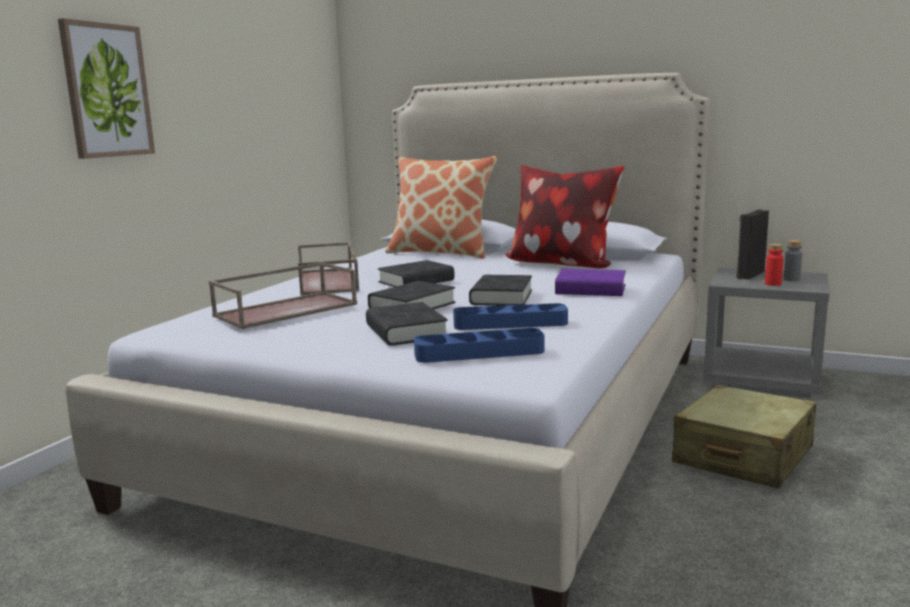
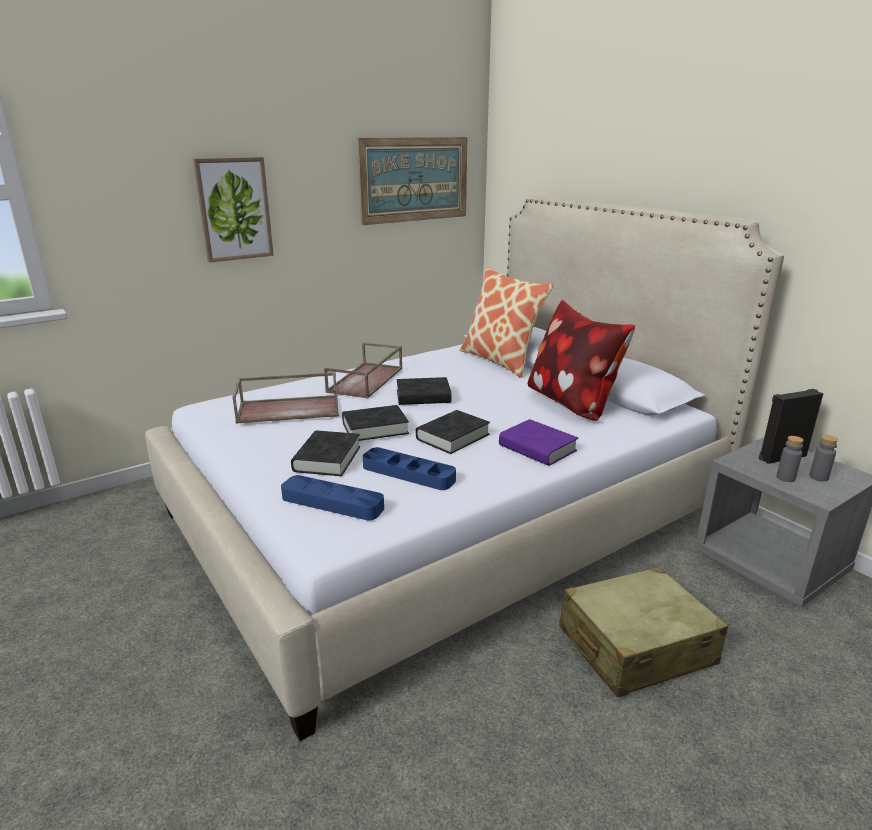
camera: 30 degrees right, 10 degrees up
red bottle [765,244,784,286] -> grey bottle [776,436,804,482]
none -> picture [357,137,467,225]

